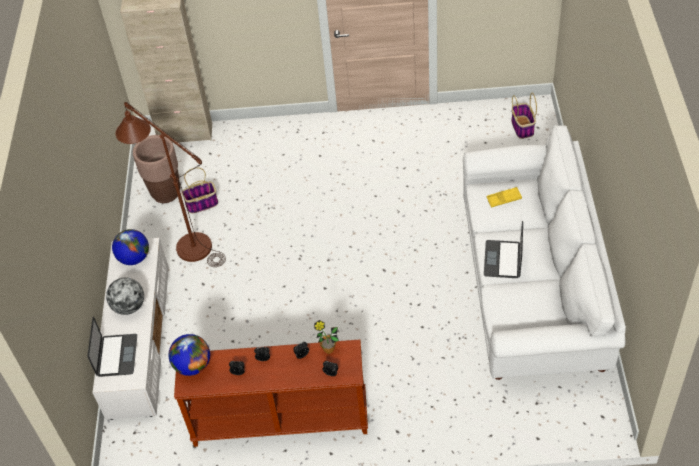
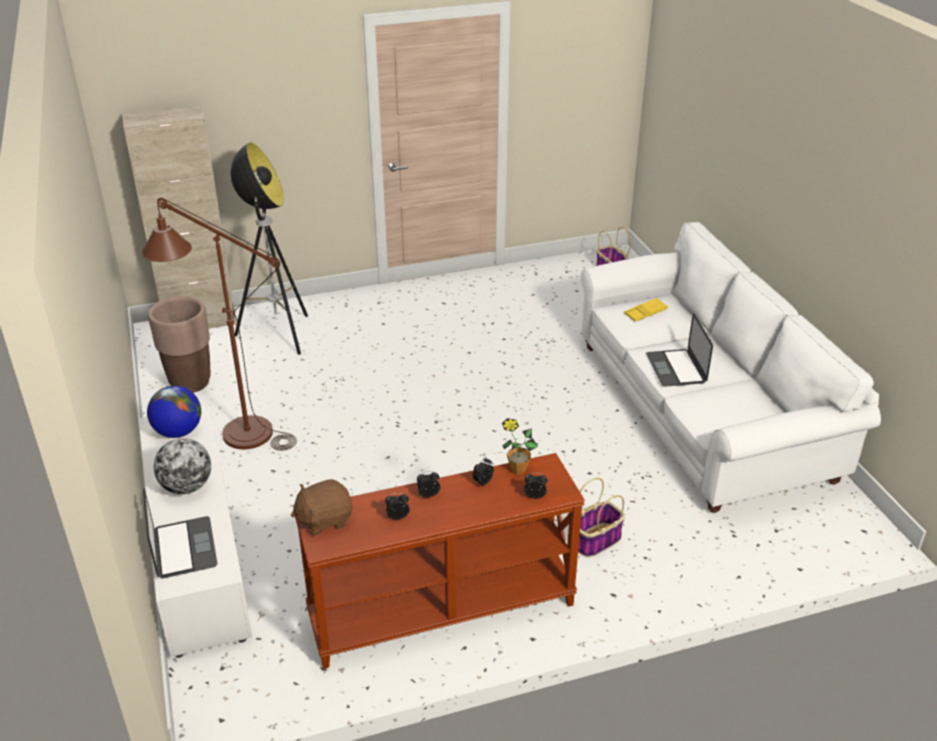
camera: 20 degrees left, 15 degrees down
globe [169,334,210,376] -> brown plush toy [291,479,353,535]
basket [181,167,218,213] -> basket moved to [578,478,625,557]
none -> floor lamp [231,142,308,355]

